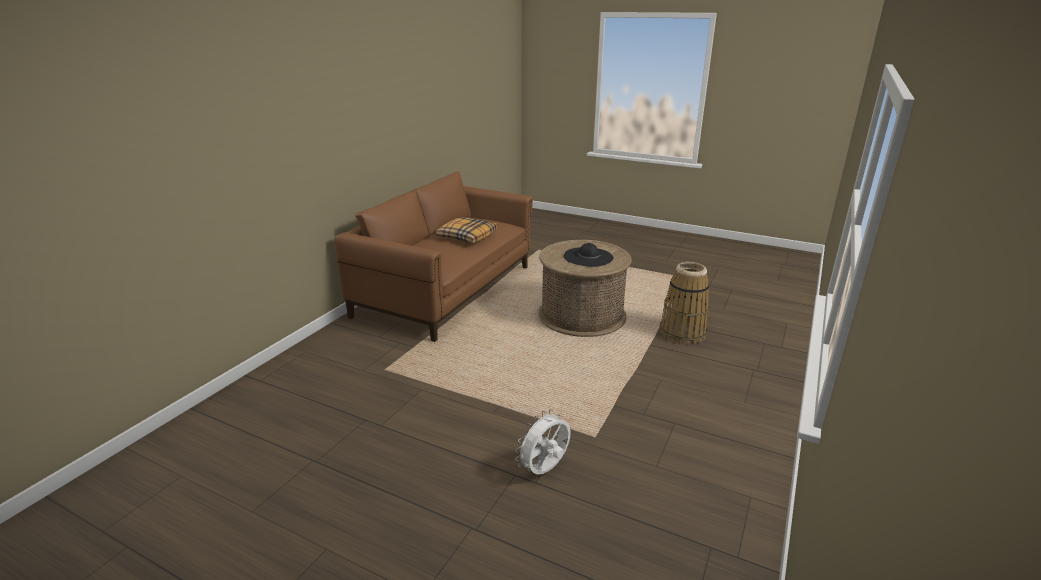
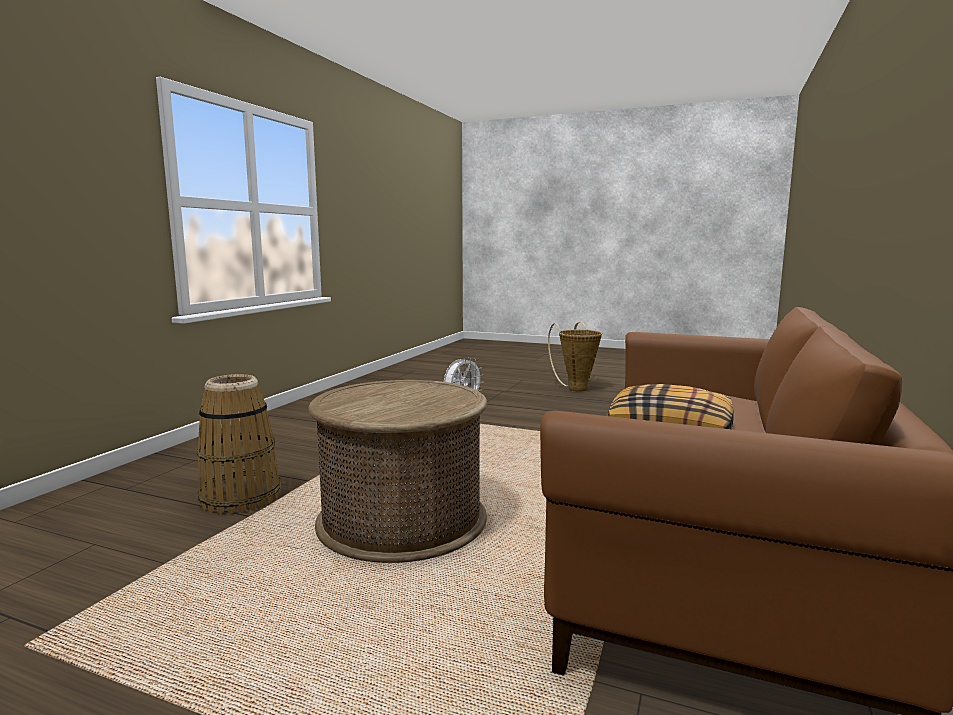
camera: 175 degrees right, 15 degrees down
black hat [564,243,614,267] -> none
none -> basket [548,322,602,392]

